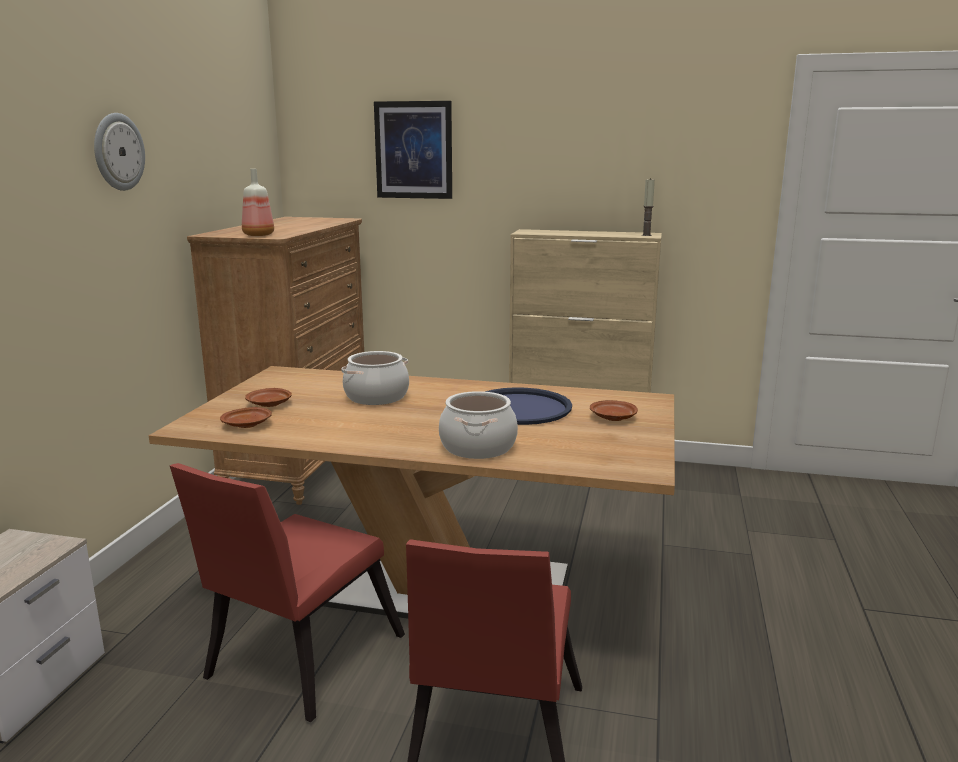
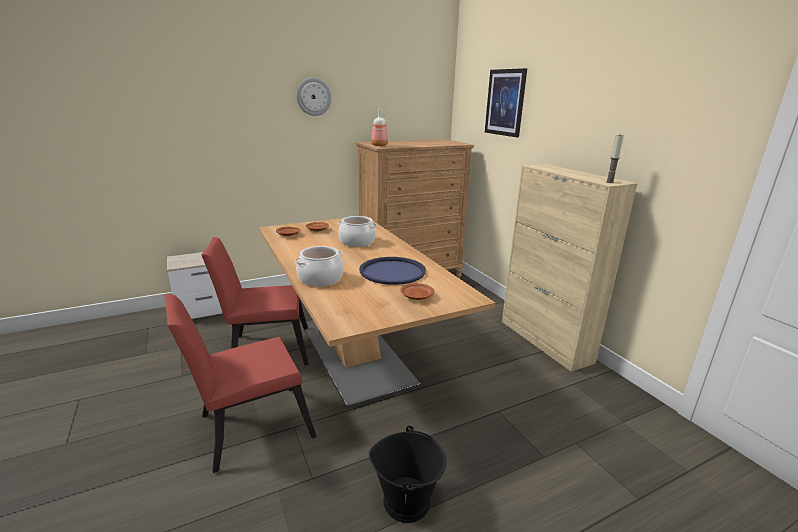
camera: 50 degrees right, 5 degrees up
none -> black bucket [369,426,446,523]

